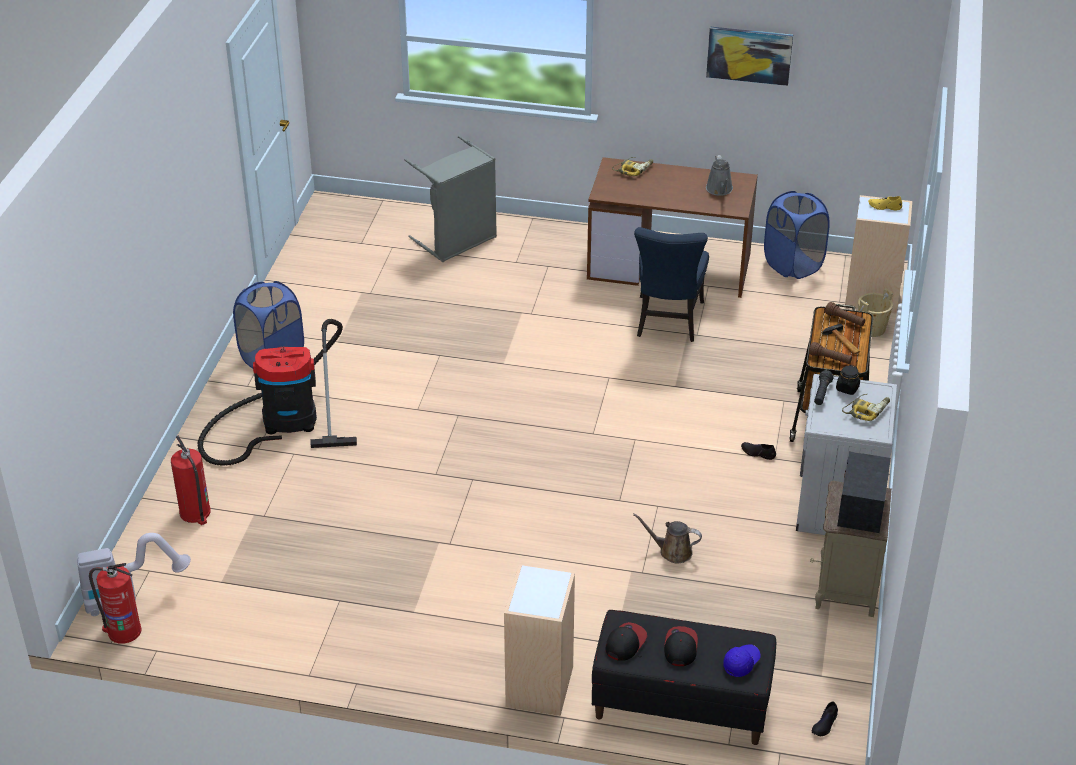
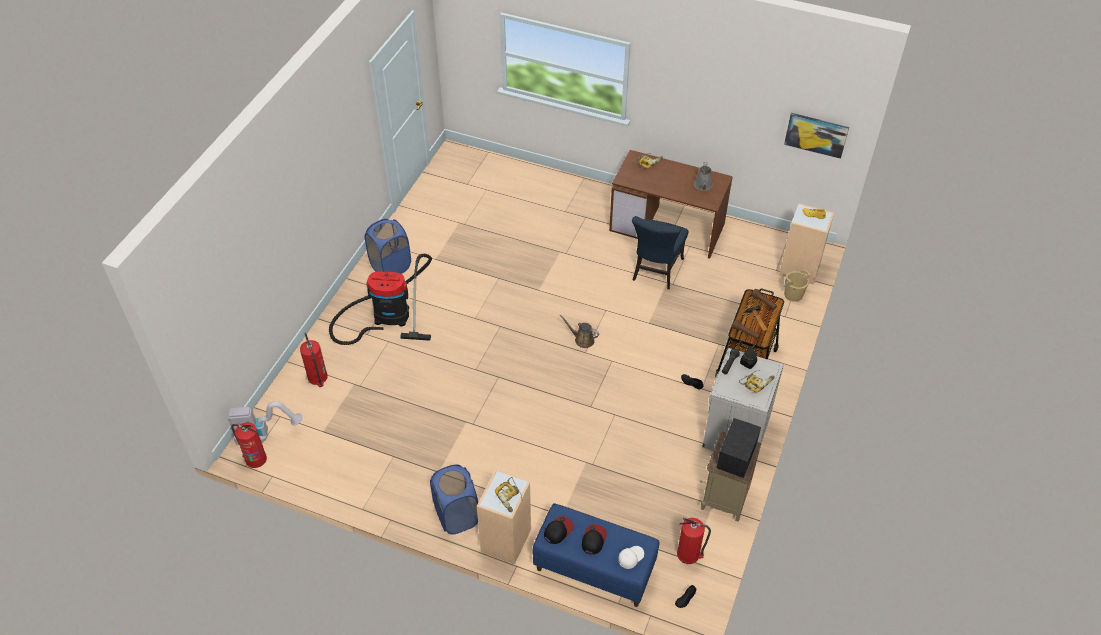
camera: 10 degrees right, 10 degrees up
grey laundry basket [404,136,497,262] -> none
black bench [592,610,776,745] -> blue bench [533,504,659,607]
brown watering can [633,513,702,563] -> brown watering can moved to [560,315,599,348]
picture [706,26,793,86] -> picture moved to [784,113,849,159]
blue cap [723,644,760,677] -> white cap [618,546,644,569]
blue laundry basket [764,191,830,279] -> blue laundry basket moved to [430,464,478,535]
none -> power drill [495,477,522,512]
none -> fire extinguisher [677,518,711,564]

